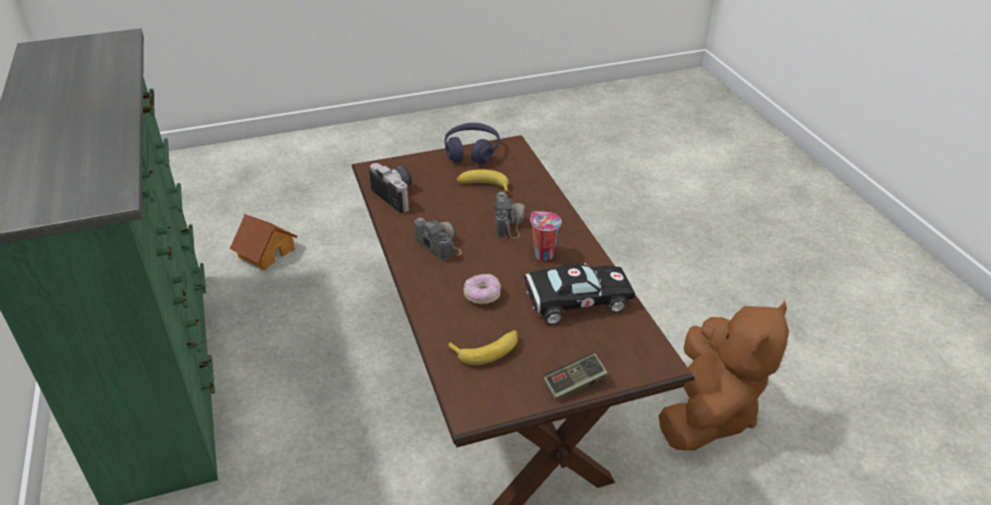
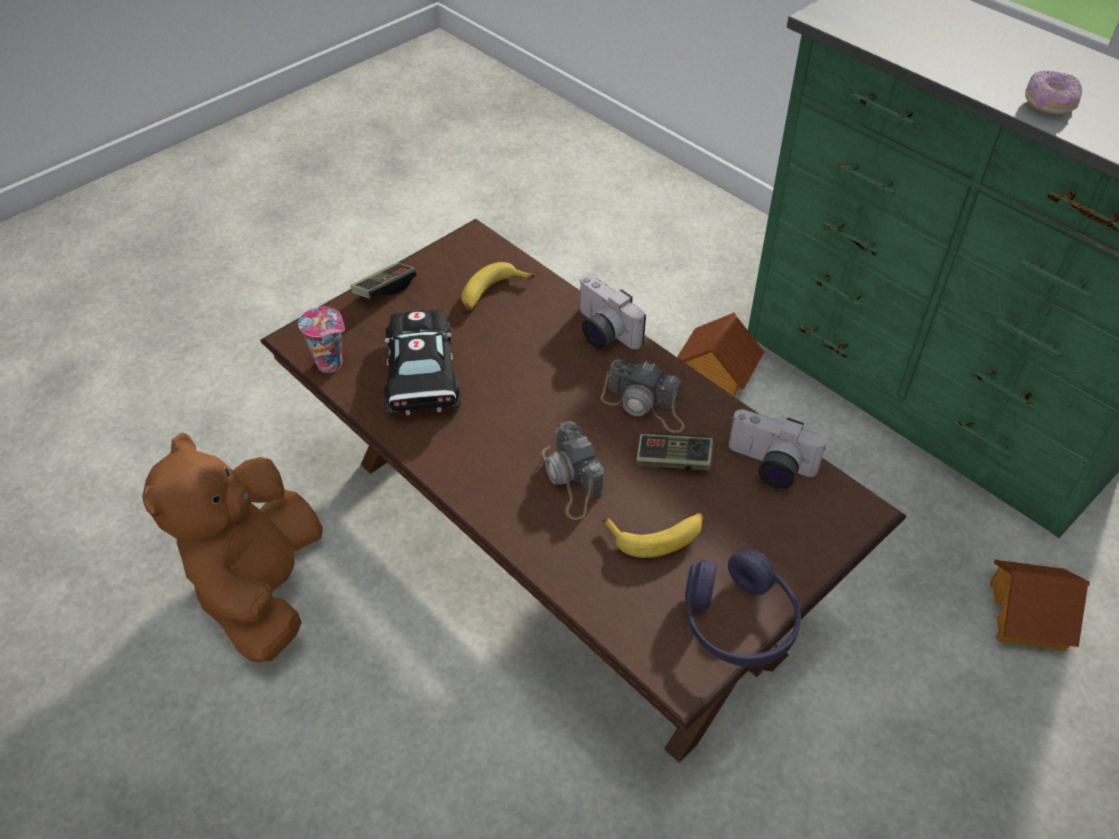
camera: 155 degrees right, 10 degrees up
donut [464,274,501,304] -> donut moved to [1025,71,1082,115]
black toy car [525,263,635,325] -> black toy car turned 120 degrees clockwise [384,310,461,415]
cup [530,211,562,261] -> cup moved to [298,307,345,373]
none -> camera [579,275,646,349]
none -> game controller [636,433,714,470]
none -> toy house [677,312,764,397]

